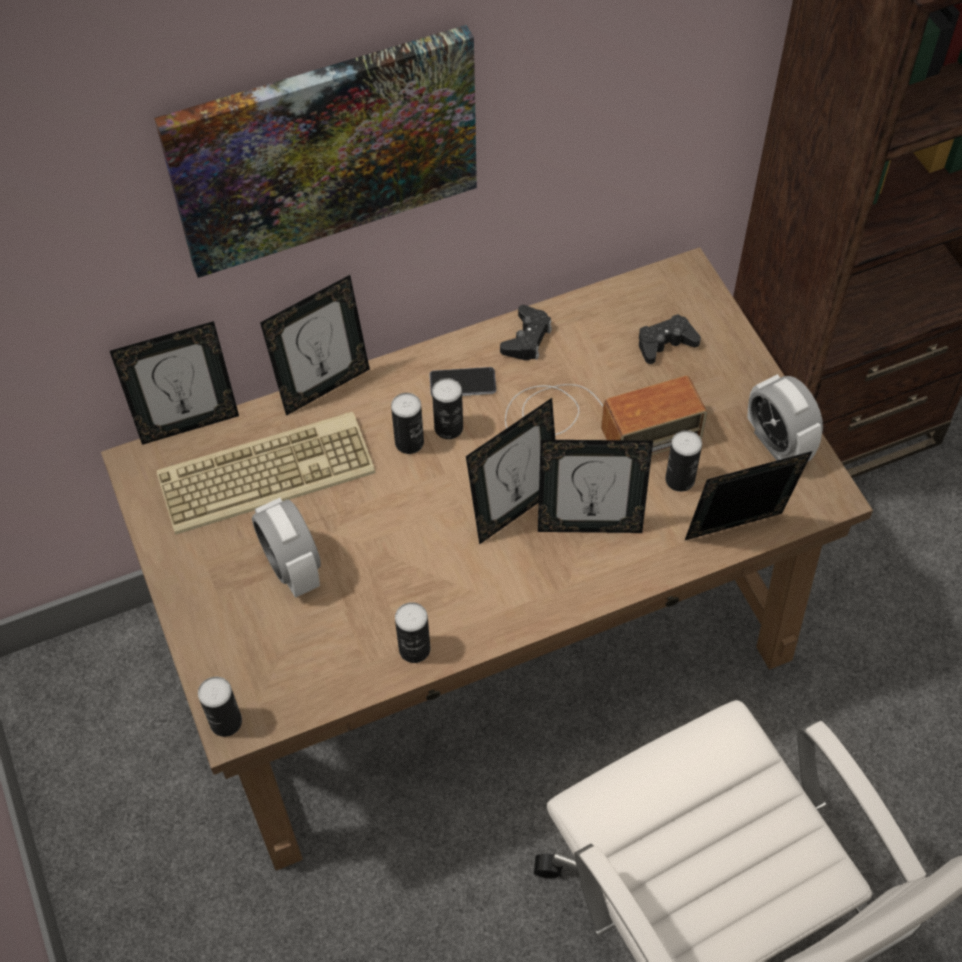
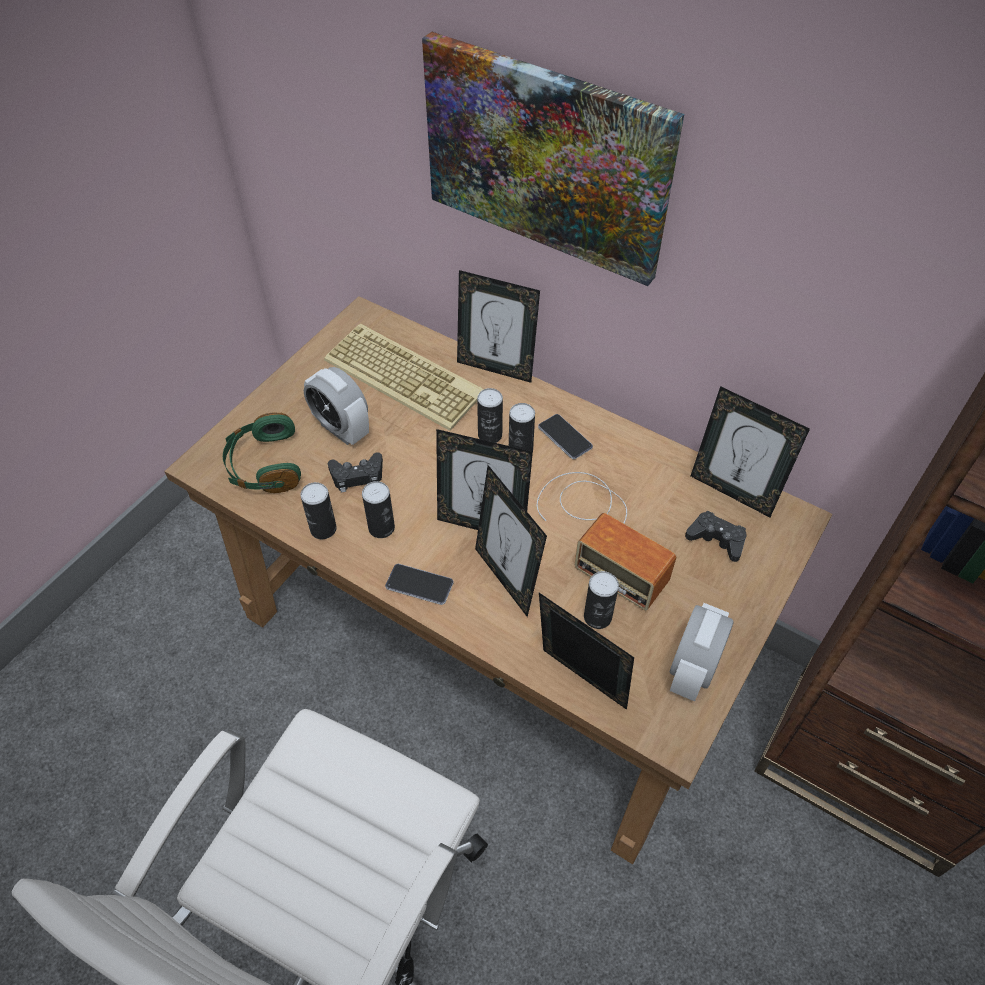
camera: 55 degrees right, 5 degrees down
picture frame [110,321,239,445] -> picture frame moved to [691,386,810,517]
can [198,677,242,737] -> can moved to [362,481,395,538]
alarm clock [252,498,321,598] -> alarm clock turned 75 degrees counterclockwise [304,367,369,445]
black game controller [500,305,552,360] -> black game controller moved to [328,452,383,493]
none -> green headphones [223,412,301,493]
none -> phone [385,564,454,605]

